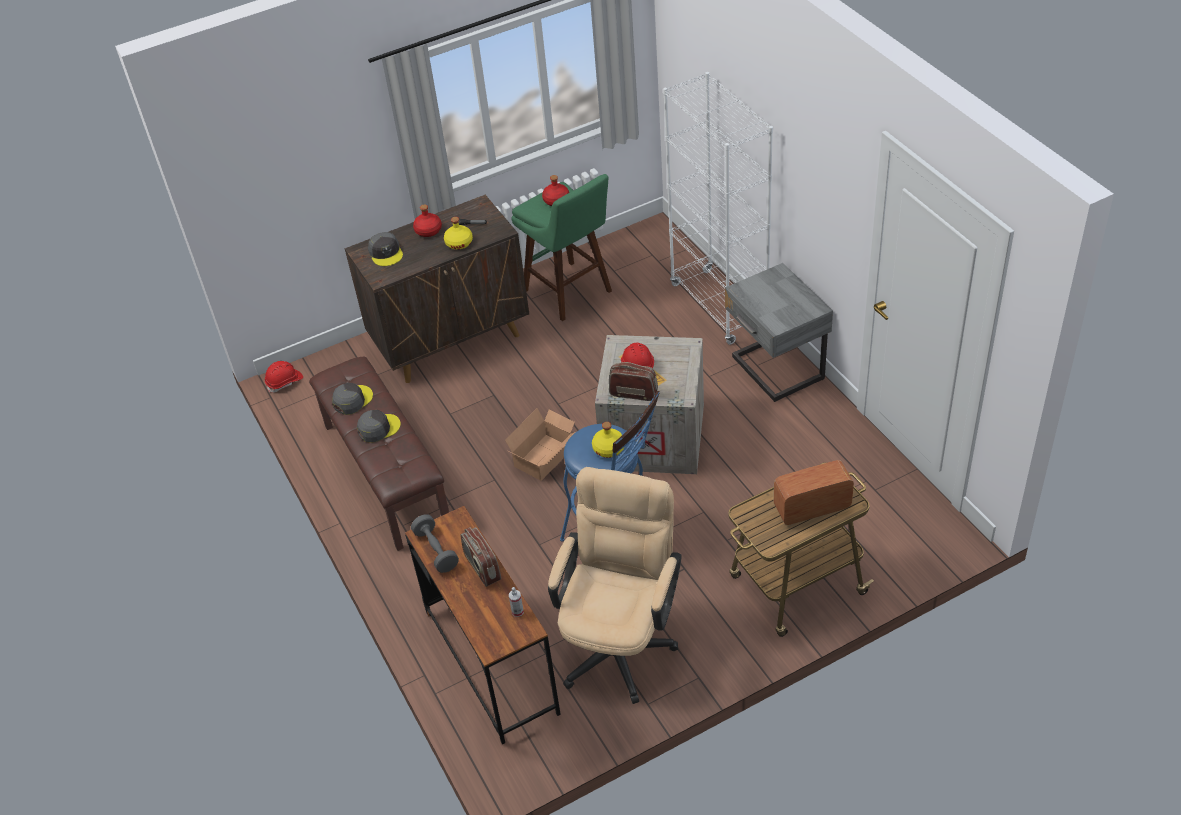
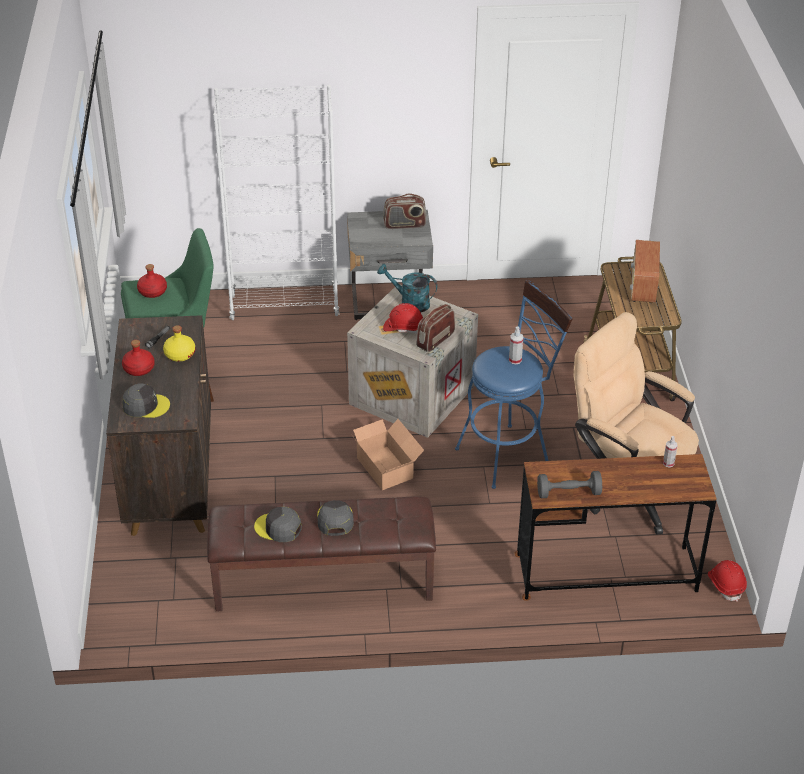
camera: 70 degrees left, 5 degrees down
red hard hat [265,361,303,393] -> red hard hat moved to [708,560,747,602]
grey cap [332,383,373,415] -> grey cap turned 45 degrees counterclockwise [254,507,302,542]
radio [460,527,501,587] -> radio moved to [383,193,427,229]
yellow bottle [592,422,624,458] -> spray bottle [509,326,523,364]
none -> turquoise watering can [377,264,438,312]

